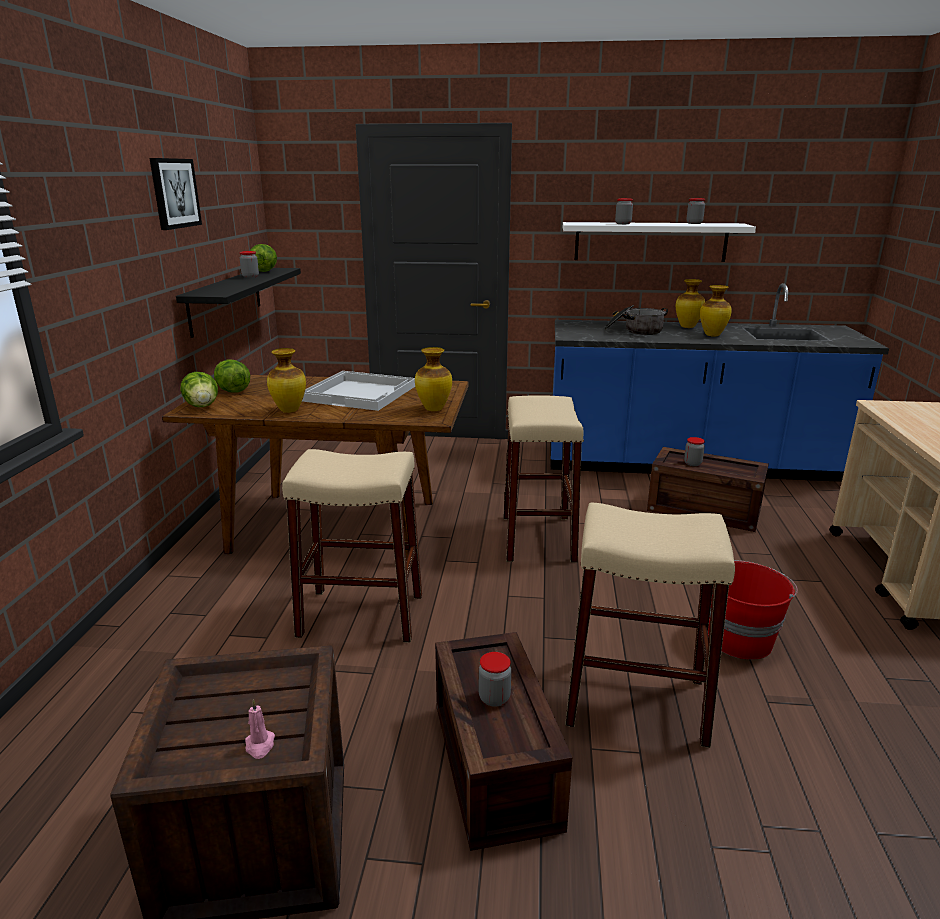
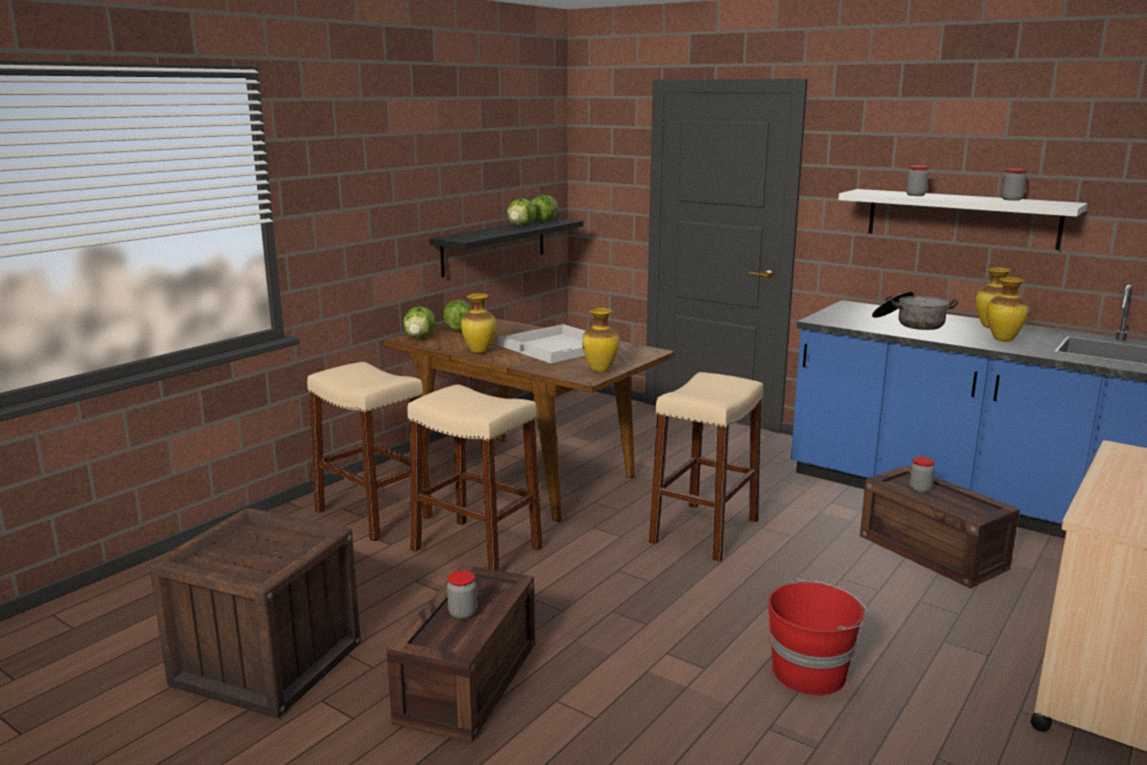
camera: 30 degrees right, 5 degrees down
picture [150,158,202,230] -> none
jar [240,251,259,278] -> lettuce [507,198,536,226]
pink candle [245,699,275,759] -> none
beige stool [565,502,735,748] -> beige stool moved to [307,362,433,542]

